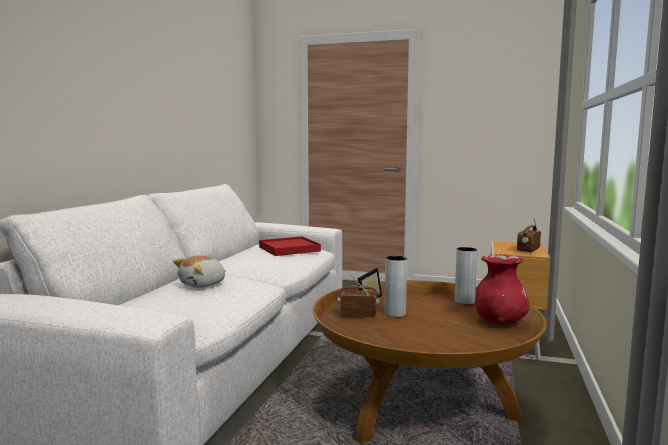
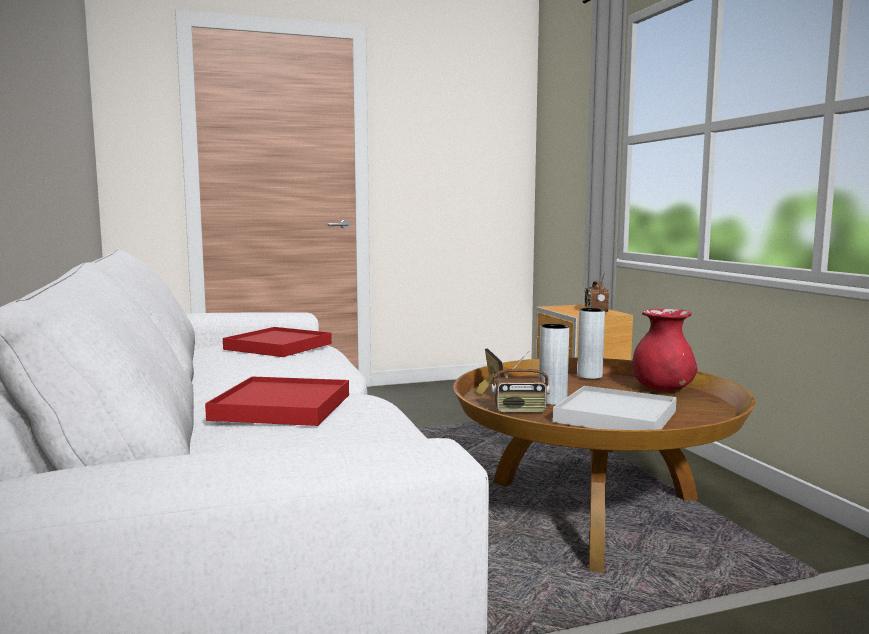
camera: 35 degrees left, 0 degrees up
plush toy [173,256,226,288] -> red tray [205,377,349,426]
radio [338,276,379,318] -> radio turned 150 degrees counterclockwise [491,351,550,413]
none -> white tray [553,386,677,430]

